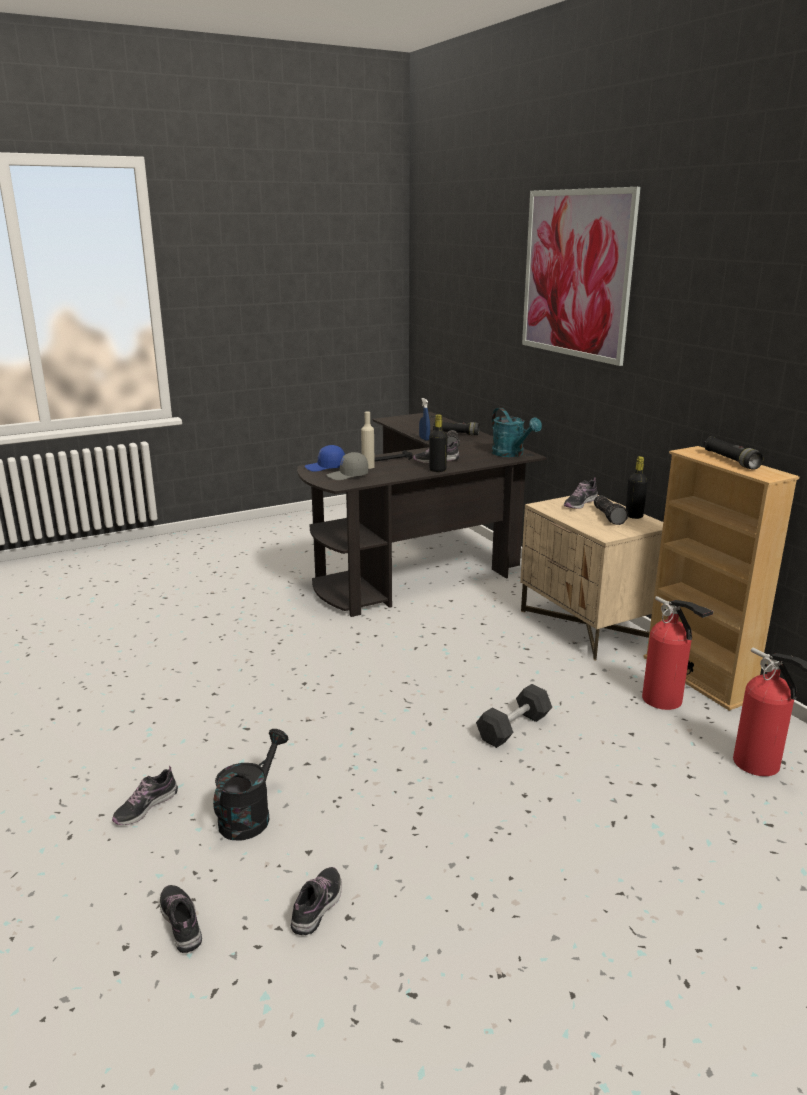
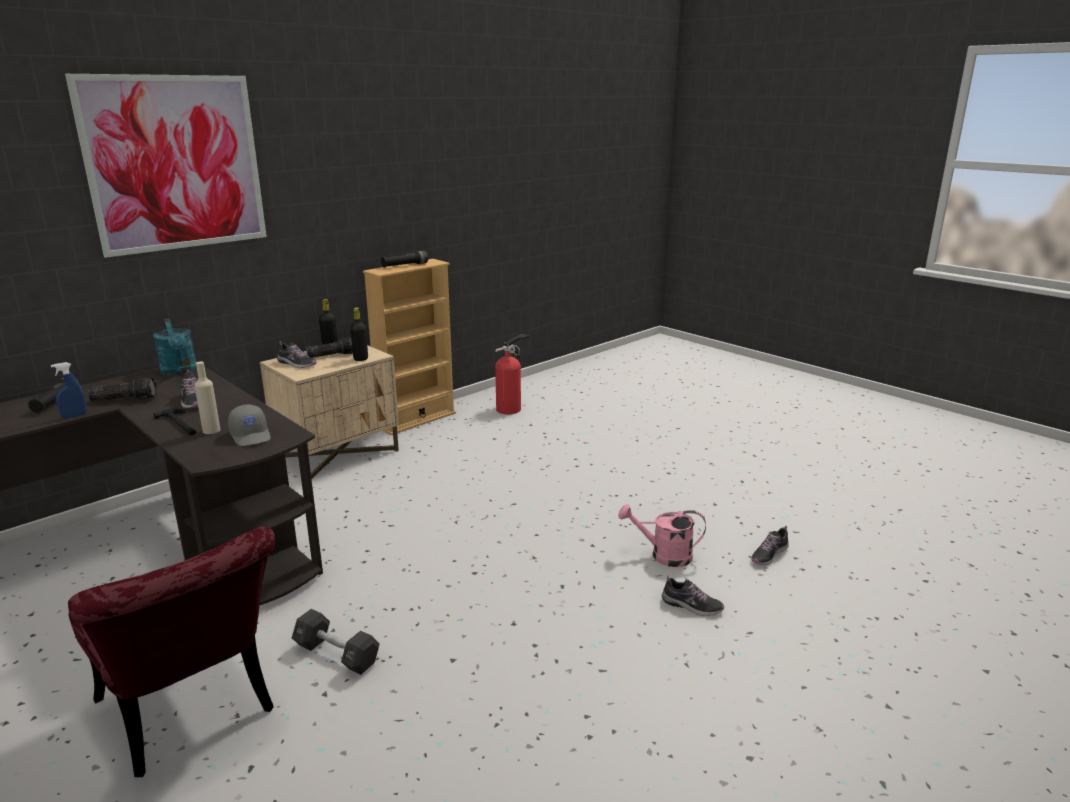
camera: 105 degrees left, 0 degrees up
black watering can [213,729,289,841] -> pink watering can [618,504,706,567]
shoe [291,867,342,935] -> none
blue cap [305,445,345,472] -> none
black bottle [429,414,448,472] -> black bottle moved to [350,307,368,361]
black dumbbell [476,684,552,748] -> black dumbbell moved to [292,609,380,675]
turquoise watering can [492,408,542,457] -> turquoise watering can turned 105 degrees clockwise [153,319,197,375]
fire extinguisher [642,596,713,710] -> none
none -> red chair [68,527,275,777]

